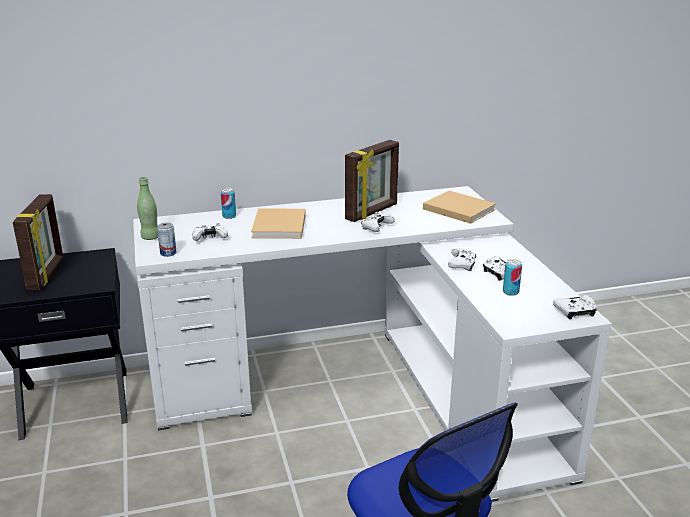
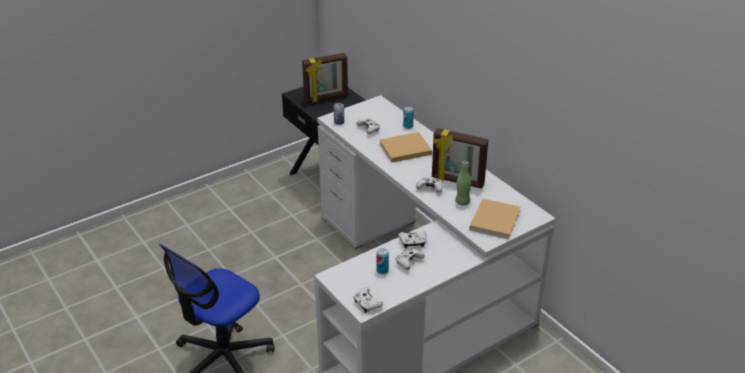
camera: 70 degrees right, 10 degrees up
green bottle [137,177,158,240] -> green bottle moved to [456,161,471,205]

